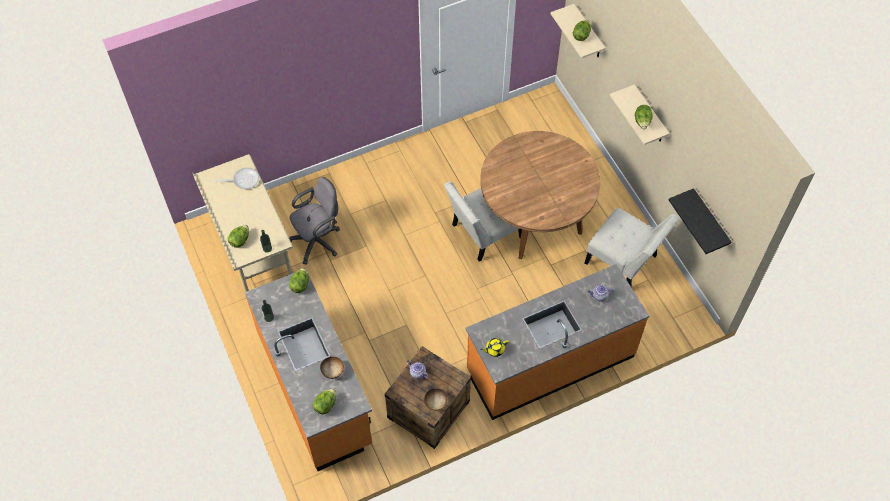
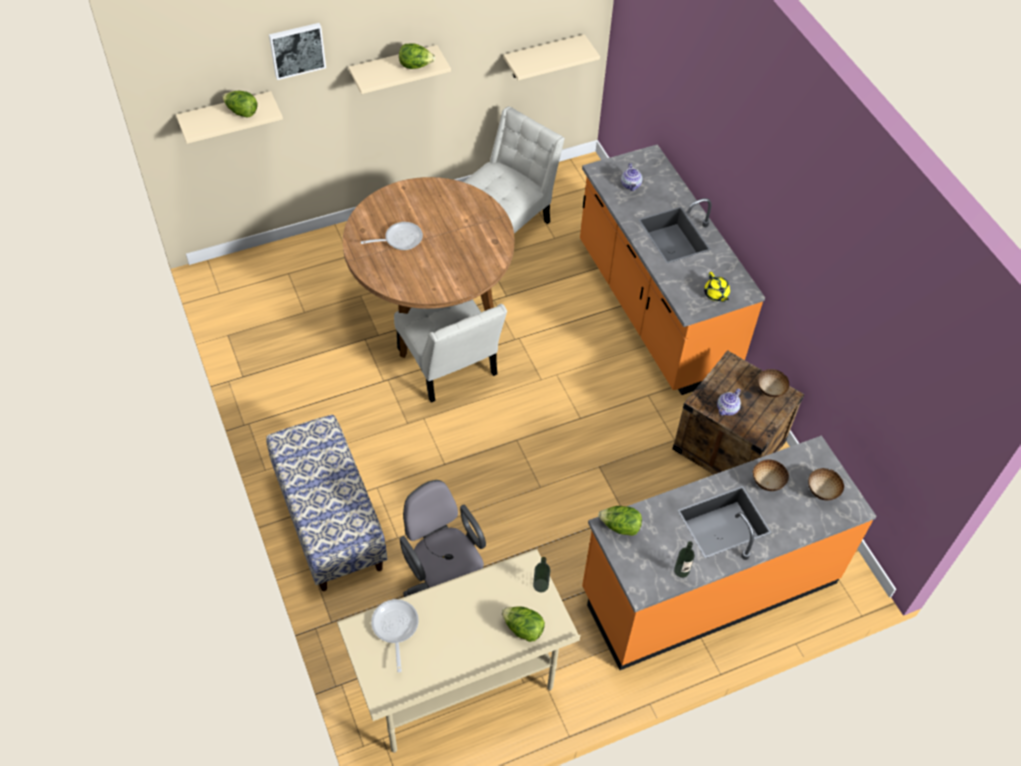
camera: 90 degrees left, 5 degrees down
lettuce [313,389,336,415] -> bowl [808,468,844,500]
black shelf [669,188,732,254] -> beige shelf [503,34,600,80]
none -> bench [266,415,387,591]
none -> picture [269,23,326,80]
none -> frying pan [361,222,423,250]

